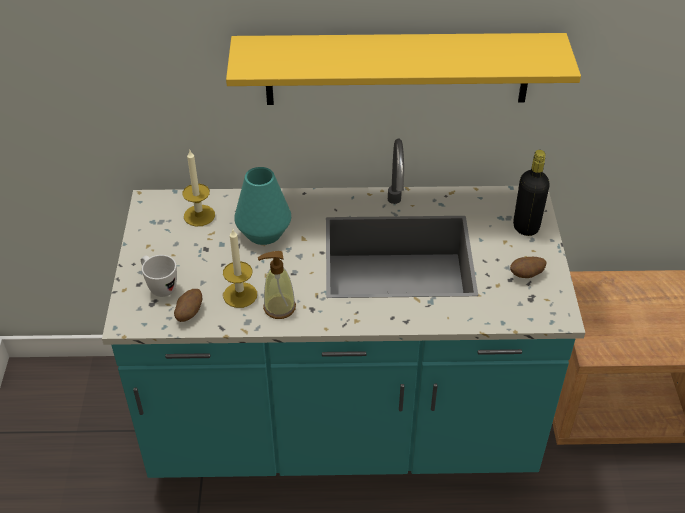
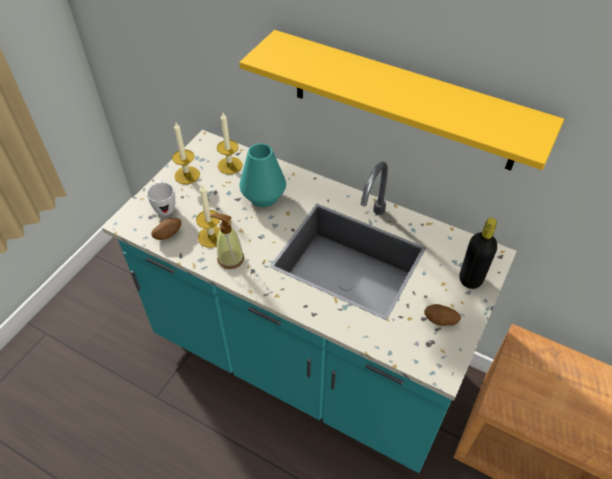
camera: 30 degrees right, 5 degrees up
none -> candle [172,123,200,184]

